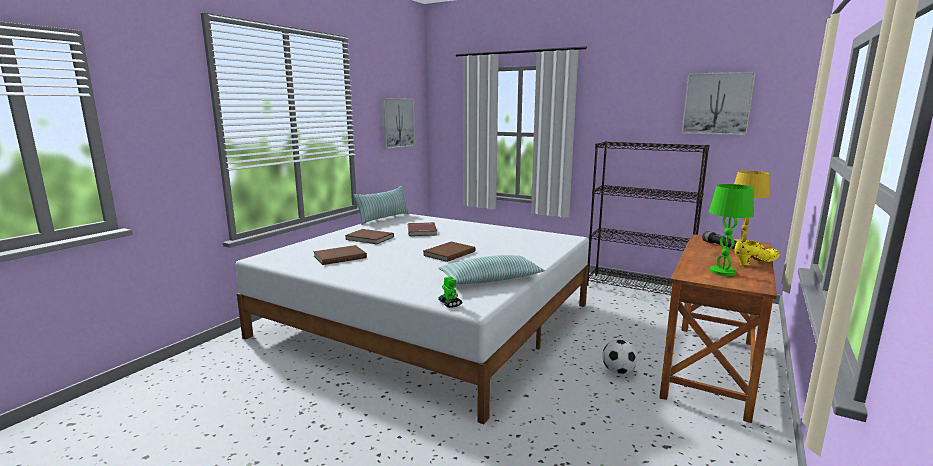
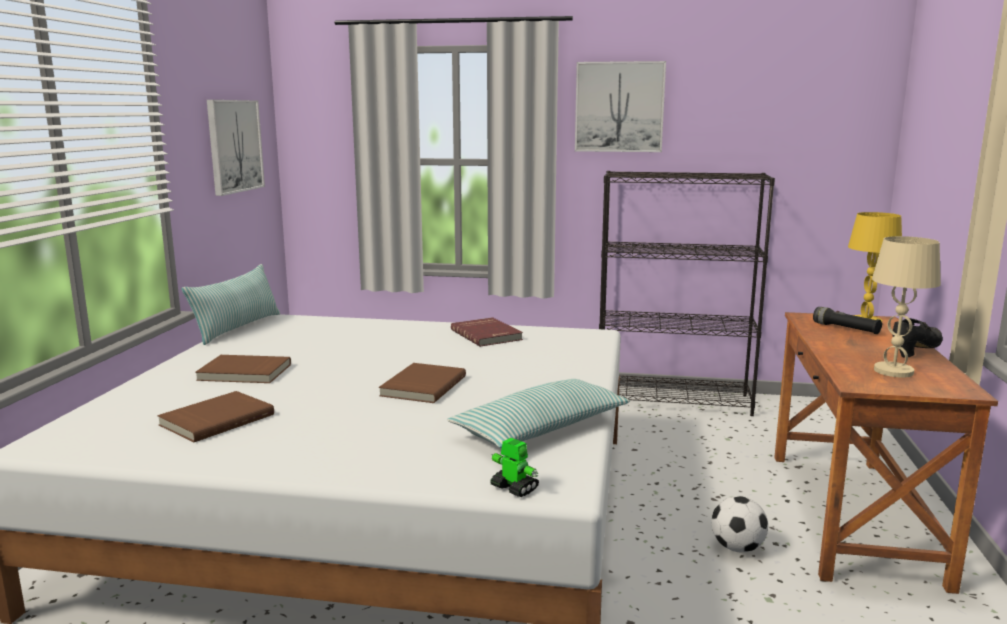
camera: 20 degrees left, 0 degrees up
red book [408,222,437,236] -> red book moved to [451,317,523,347]
picture [682,72,756,135] -> picture moved to [575,61,666,152]
green table lamp [709,184,754,276] -> beige table lamp [872,236,941,378]
yellow shoe [734,241,779,266] -> black shoe [892,318,943,357]

